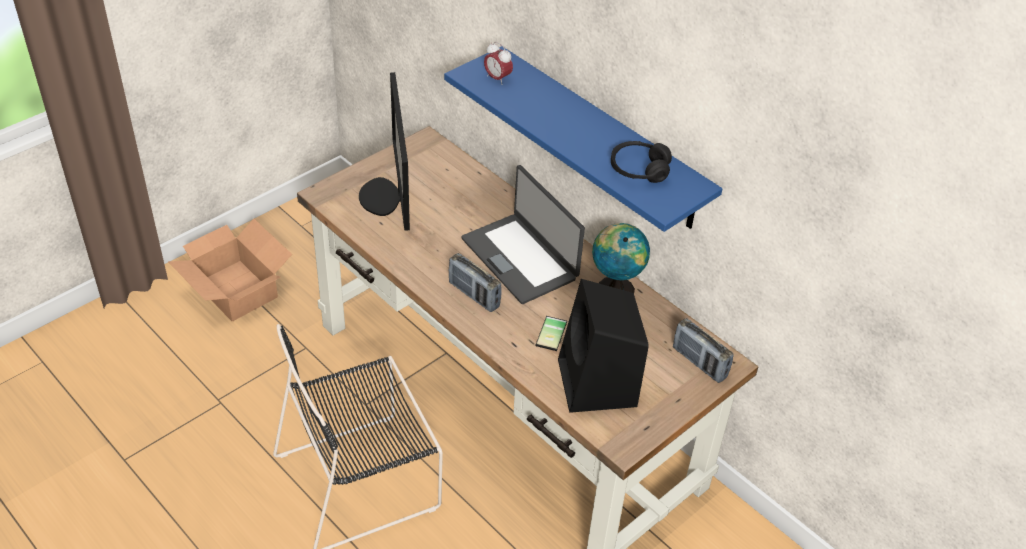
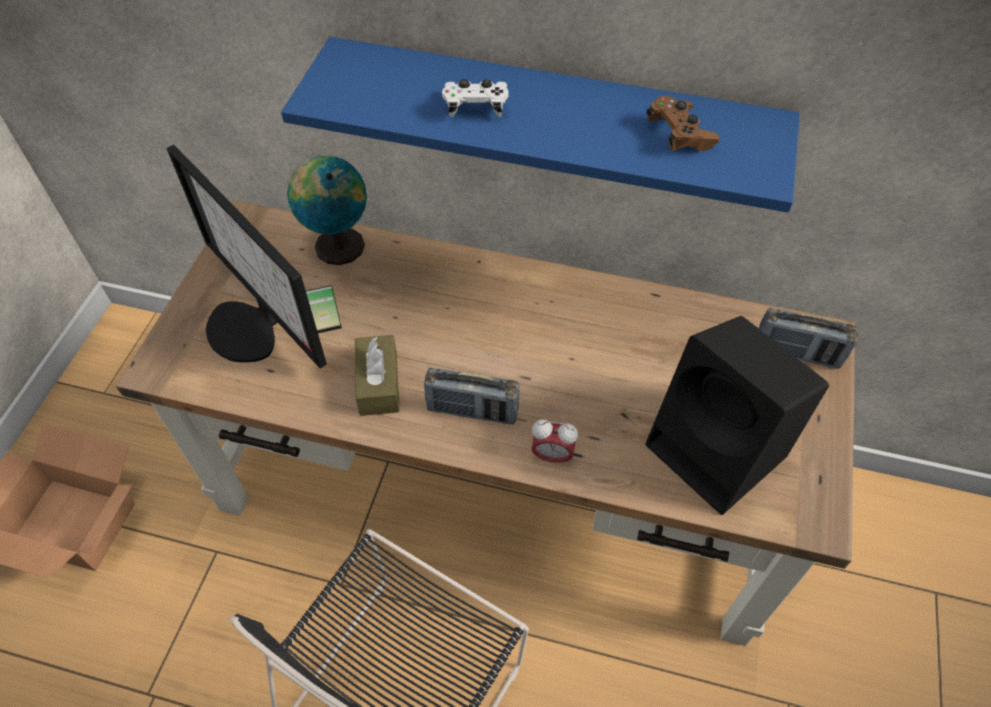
camera: 30 degrees left, 10 degrees up
laptop [461,165,585,304] -> none
alarm clock [484,42,513,85] -> alarm clock moved to [531,420,578,465]
phone [535,316,567,351] -> phone moved to [306,285,342,333]
globe [592,223,650,293] -> globe moved to [287,155,367,265]
black headphones [611,141,672,183] -> brown game controller [646,96,720,151]
none -> brown tissue box [355,335,400,416]
none -> white game controller [442,79,509,117]

